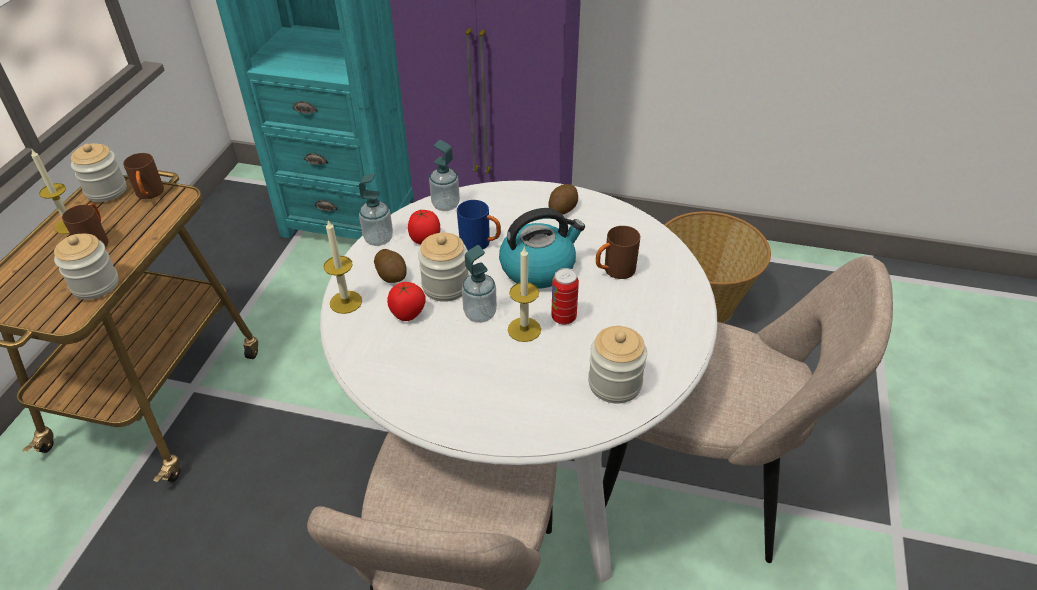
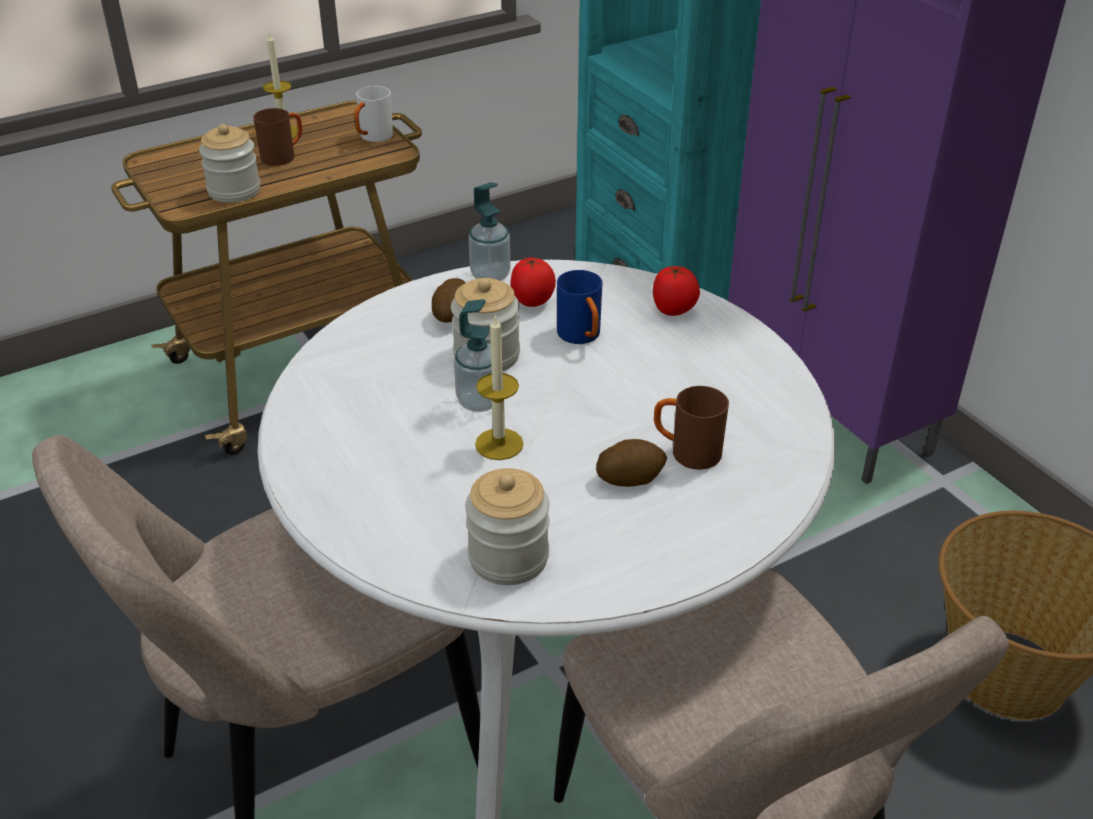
camera: 45 degrees right, 5 degrees down
jar [71,143,127,202] -> none
brown mug [123,153,164,199] -> white mug [354,86,393,142]
candle [324,220,362,314] -> none
tomato [387,282,426,321] -> tomato moved to [653,266,700,316]
soap dispenser [429,140,460,211] -> none
kettle [499,208,585,289] -> none
potato [548,184,578,215] -> potato moved to [596,439,667,487]
can [551,268,579,325] -> none

